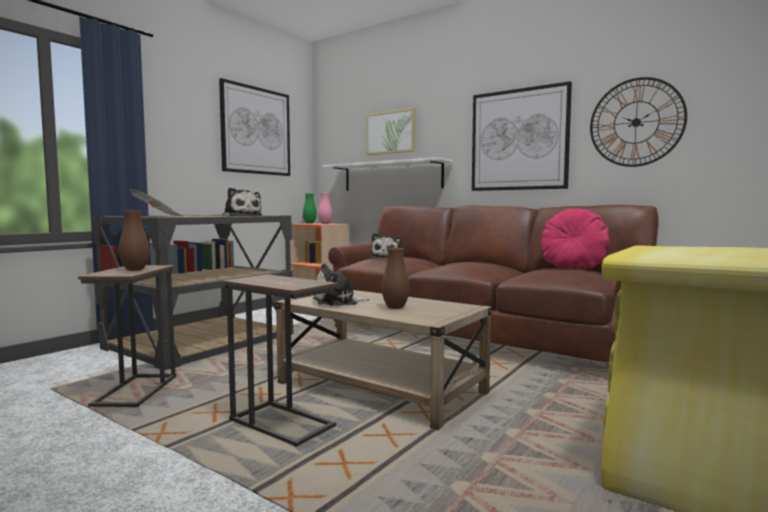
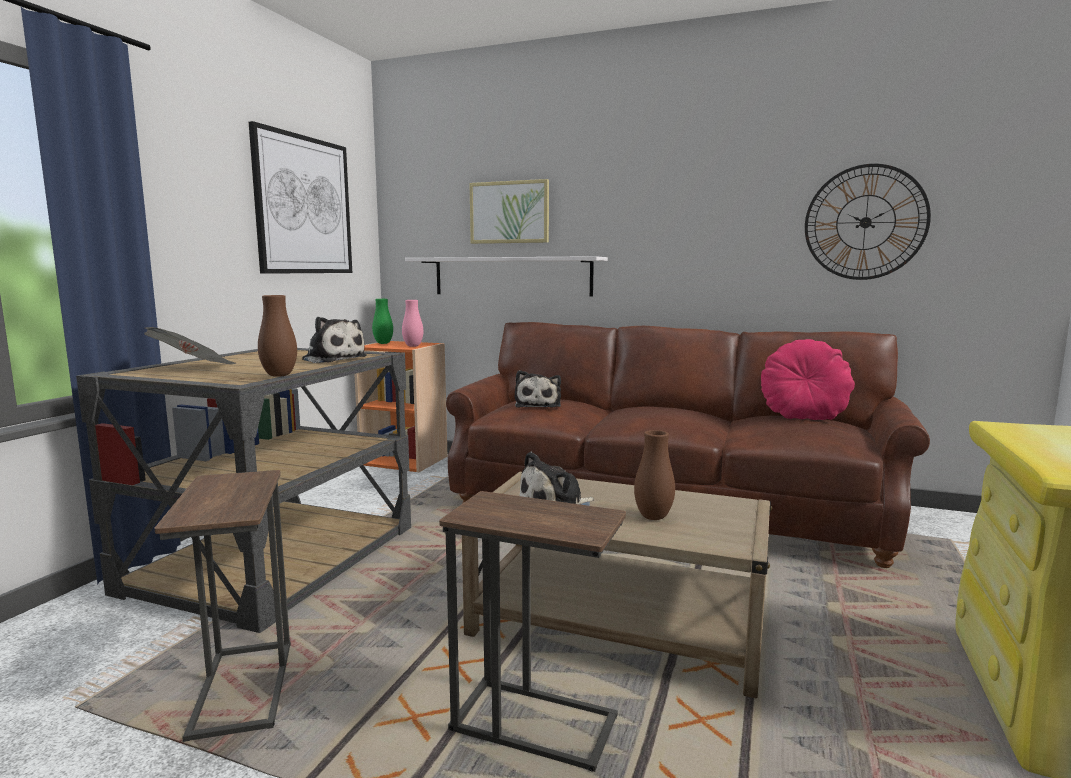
camera: 15 degrees left, 5 degrees up
brown vase [119,211,149,271] -> brown vase moved to [258,295,297,377]
picture [472,81,572,191] -> none

